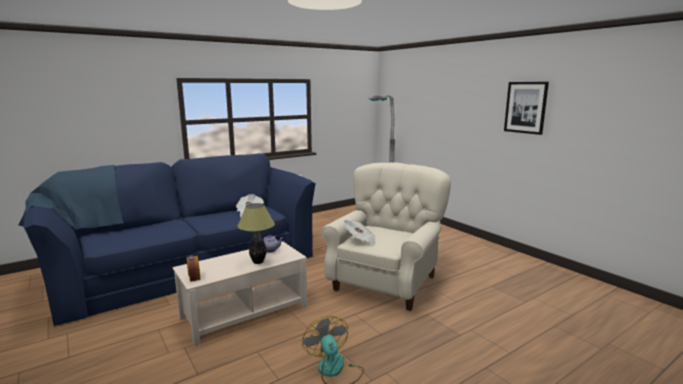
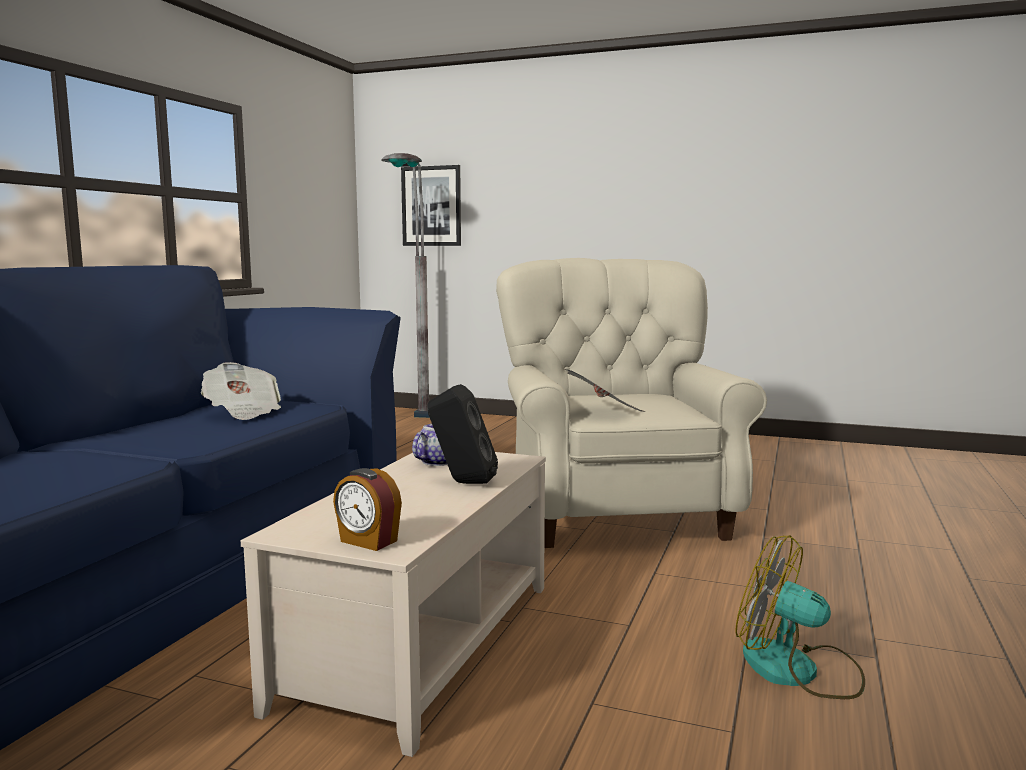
camera: 35 degrees left, 5 degrees down
table lamp [237,203,275,264] -> black speaker [427,384,498,484]
picture [504,82,549,135] -> picture moved to [401,165,461,246]

